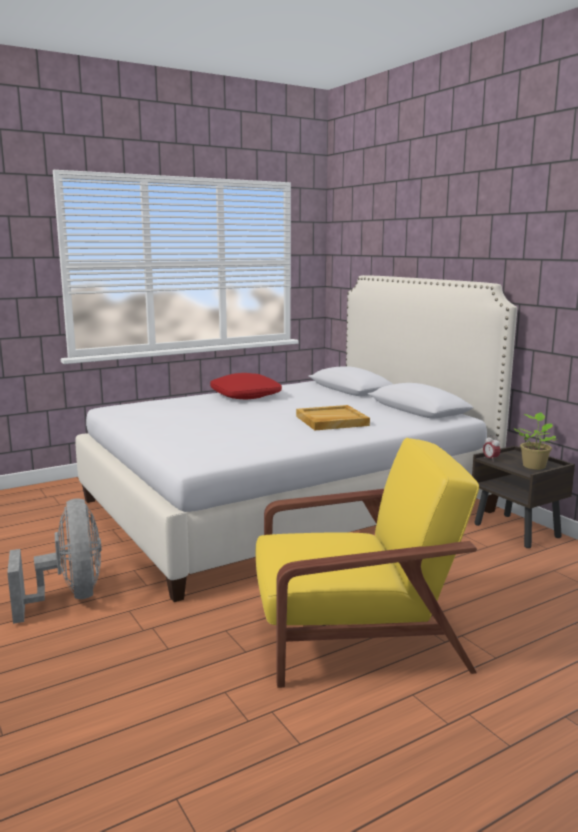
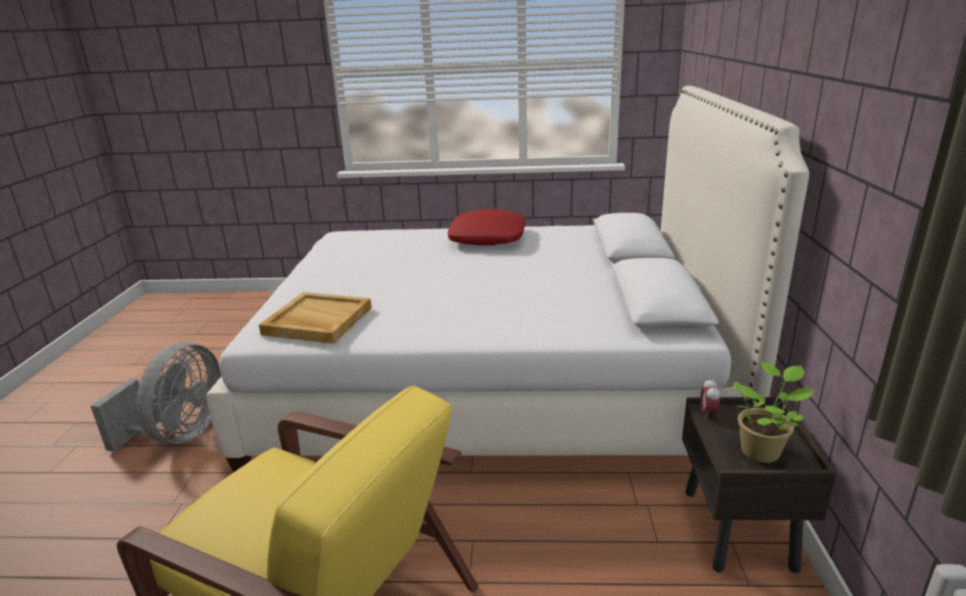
camera: 35 degrees right, 10 degrees up
beige tray [296,405,370,430] -> beige tray moved to [259,292,372,344]

